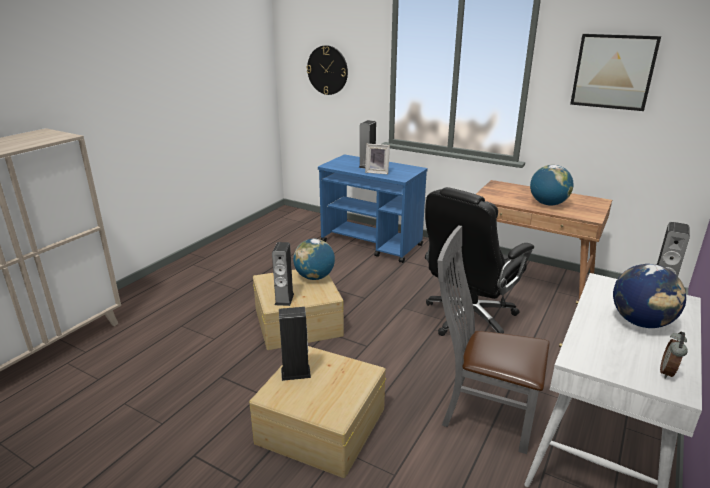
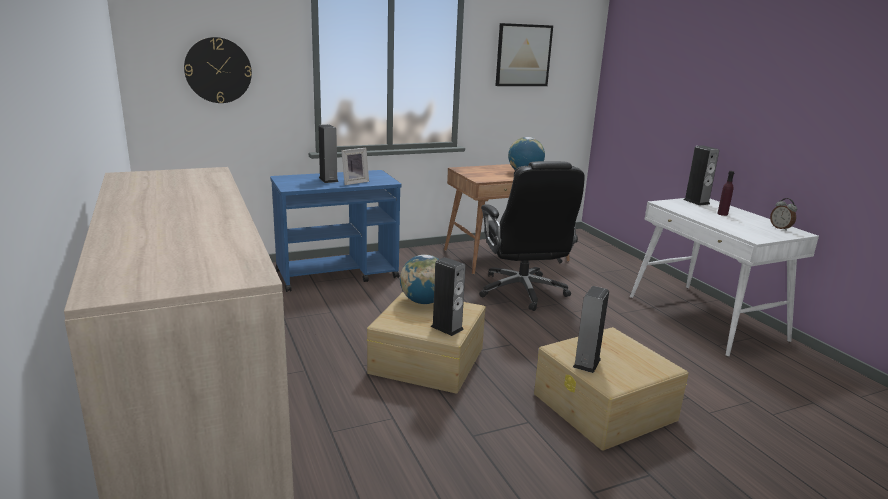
camera: 55 degrees left, 5 degrees down
grey chair [437,226,550,454] -> none
globe [613,264,686,328] -> purple bottle [717,171,734,216]

